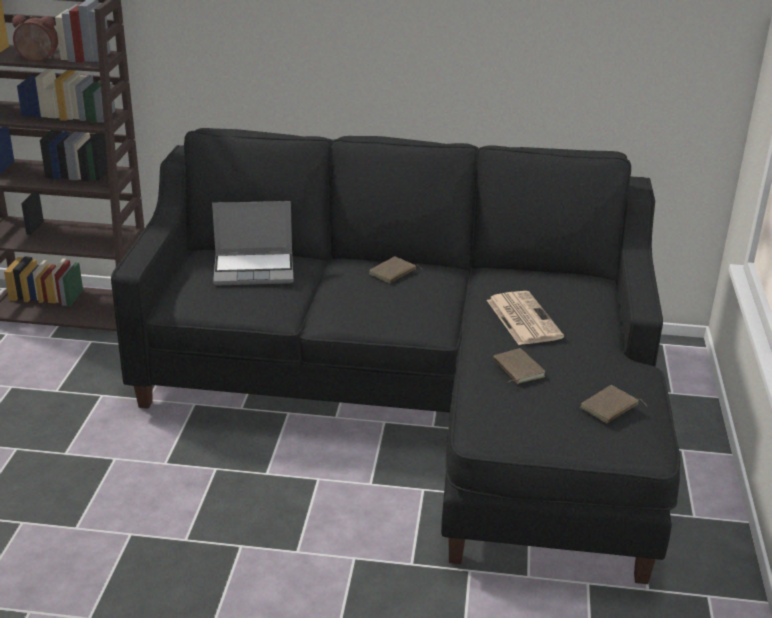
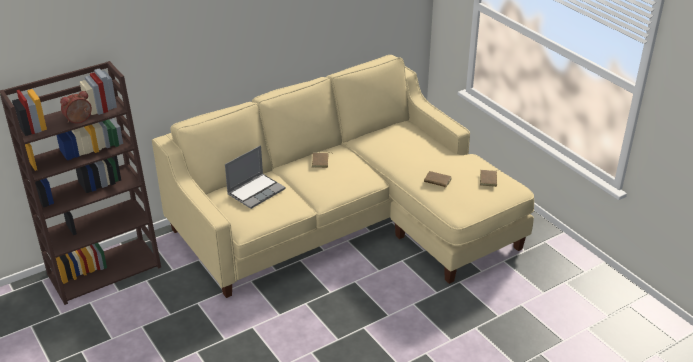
camera: 40 degrees left, 5 degrees up
black sofa [111,128,680,584] -> beige sofa [152,55,534,298]
newspaper [487,291,564,345] -> none

